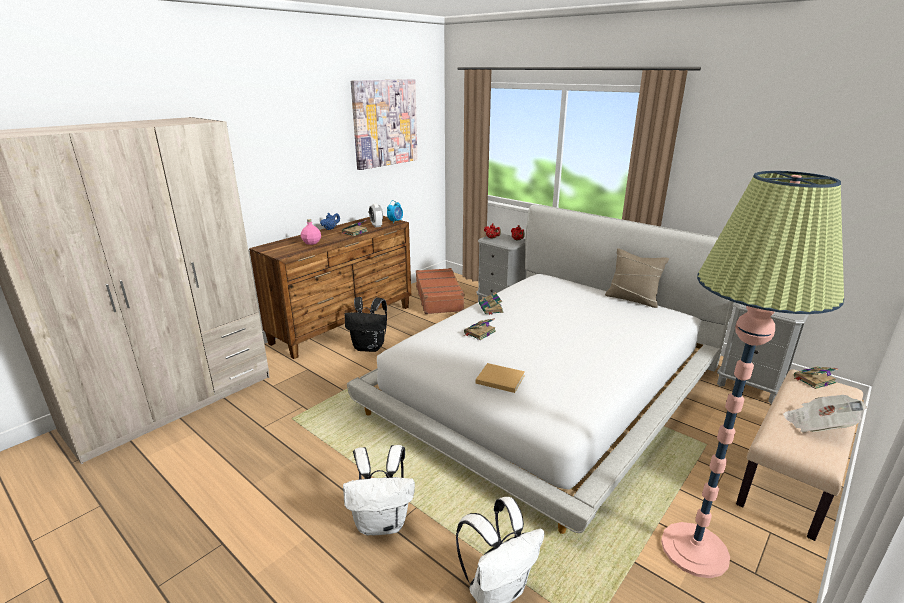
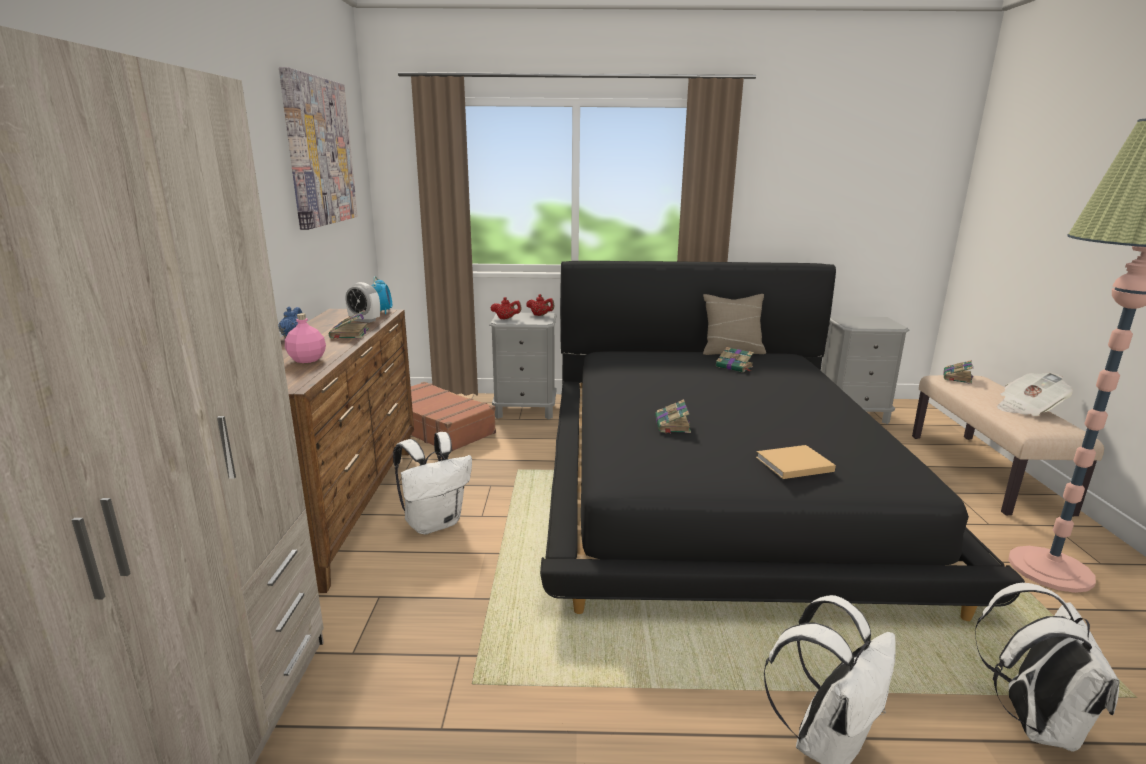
camera: 40 degrees left, 5 degrees down
black backpack [344,297,387,352] -> white backpack [393,432,472,534]
white bed [347,205,734,534] -> black bed [540,261,1025,621]
book [479,292,504,315] -> book moved to [716,347,754,373]

